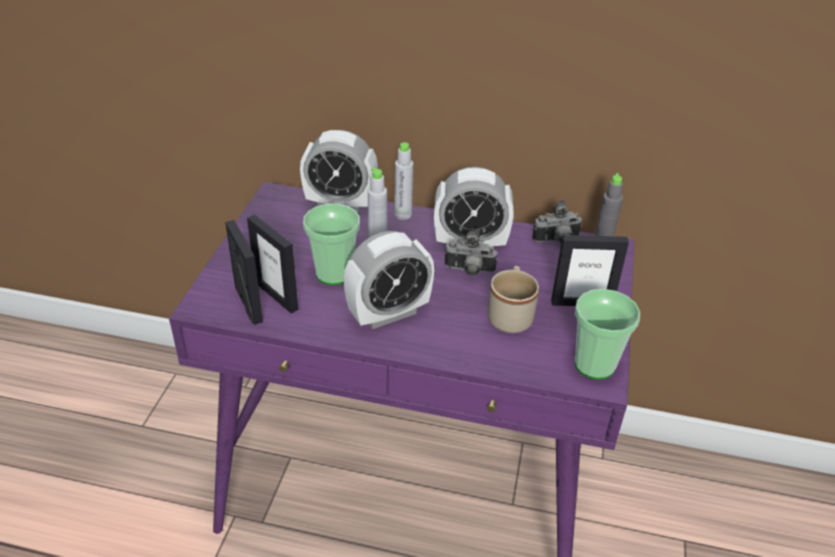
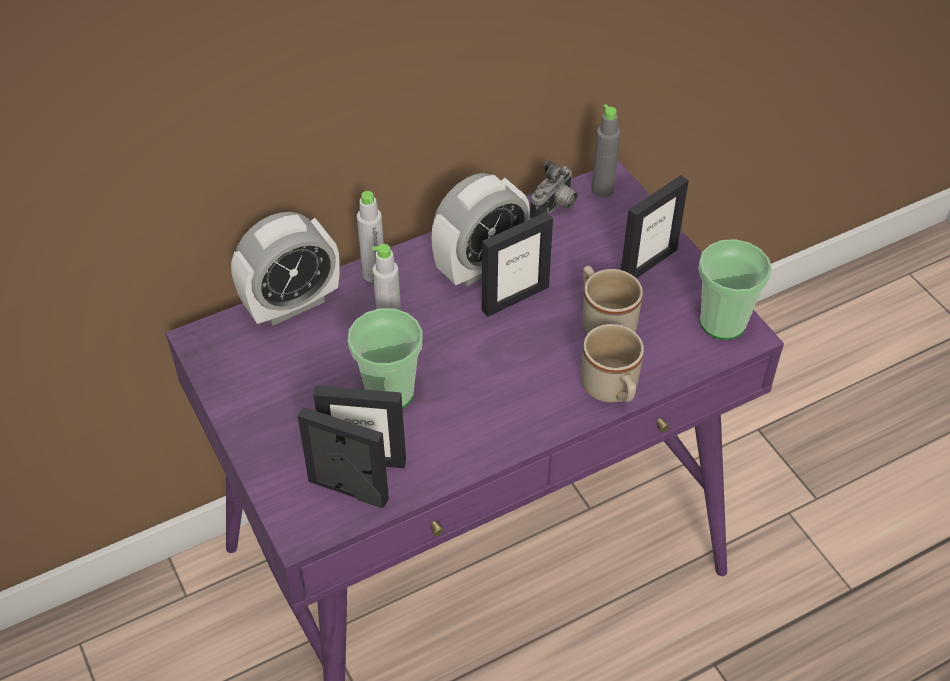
camera: 40 degrees left, 10 degrees up
alarm clock [344,231,434,329] -> none
camera [444,229,497,276] -> picture frame [482,212,553,317]
none -> beige mug [581,324,644,402]

